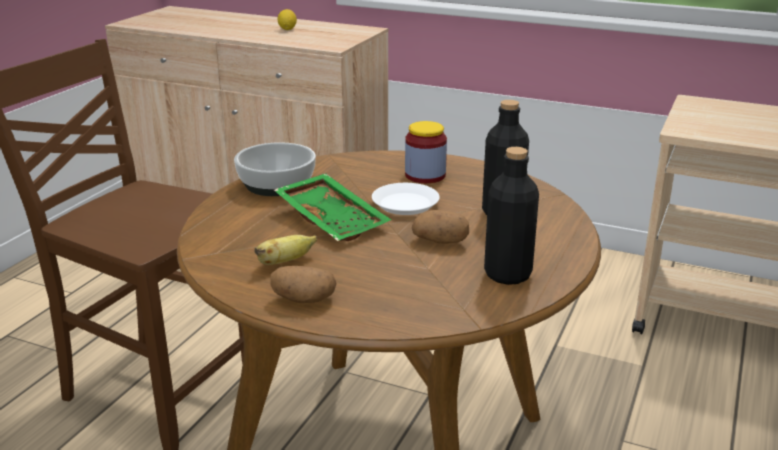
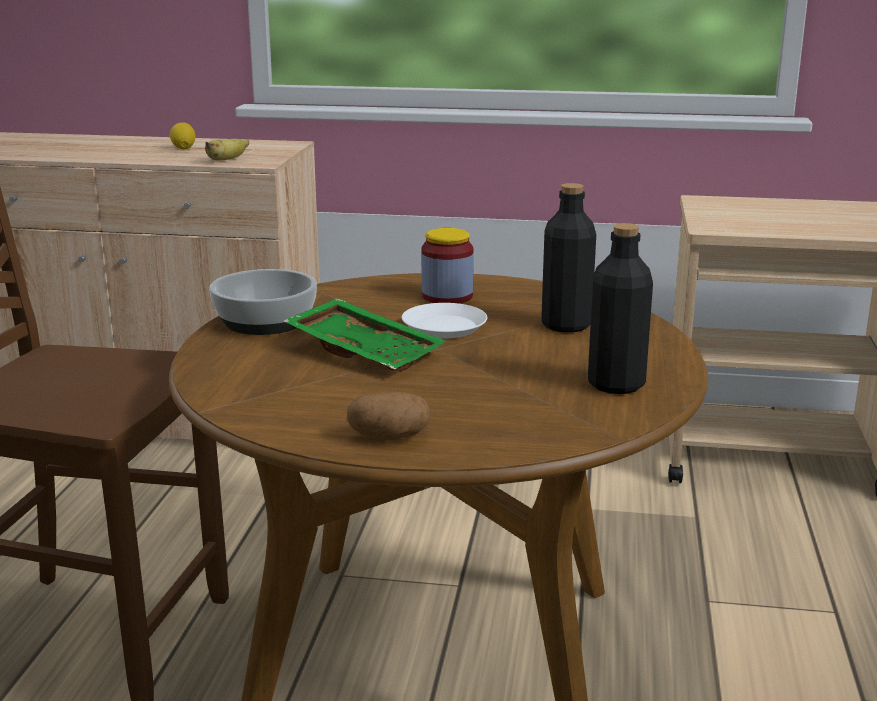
camera: 15 degrees left, 5 degrees down
banana [254,235,317,265] -> banana moved to [205,139,249,161]
potato [412,210,469,244] -> none

